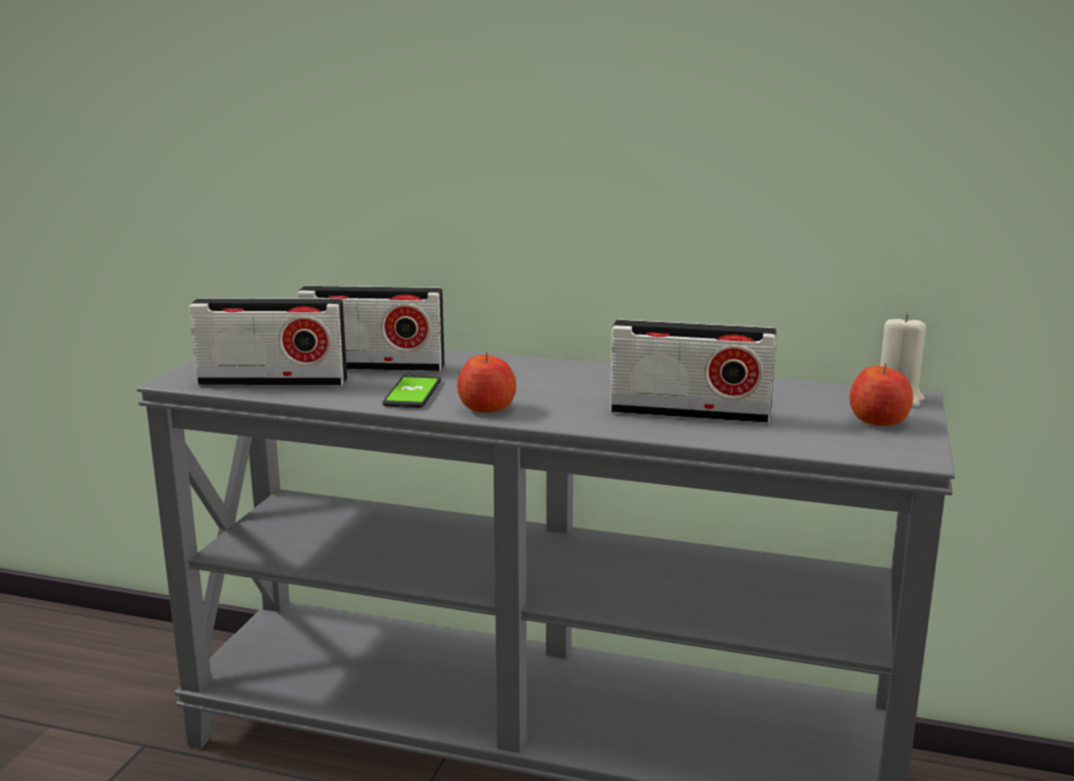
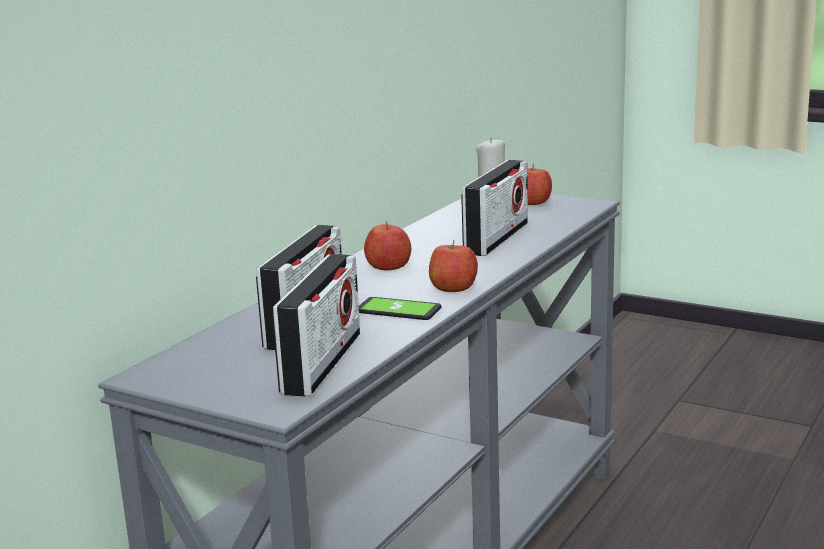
camera: 75 degrees left, 0 degrees up
none -> apple [364,222,412,270]

